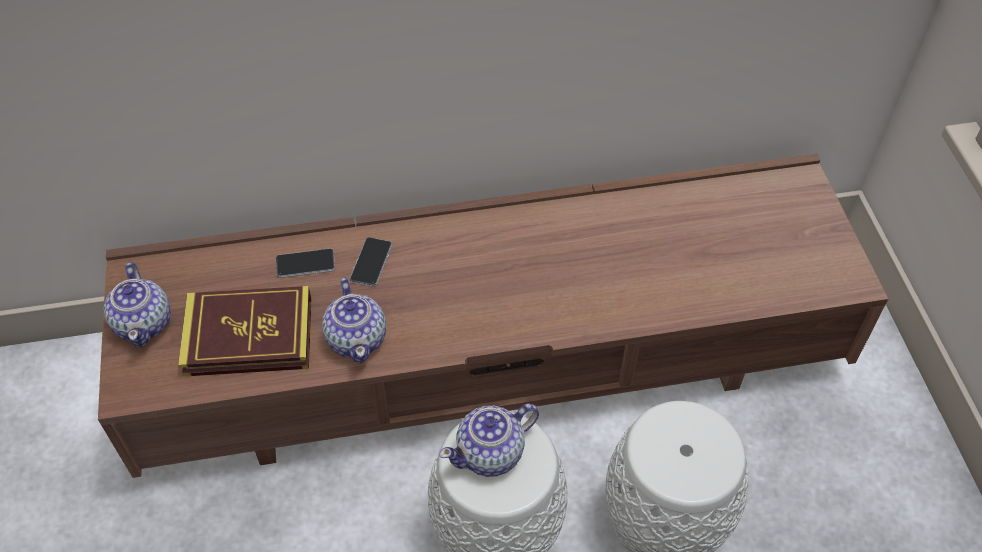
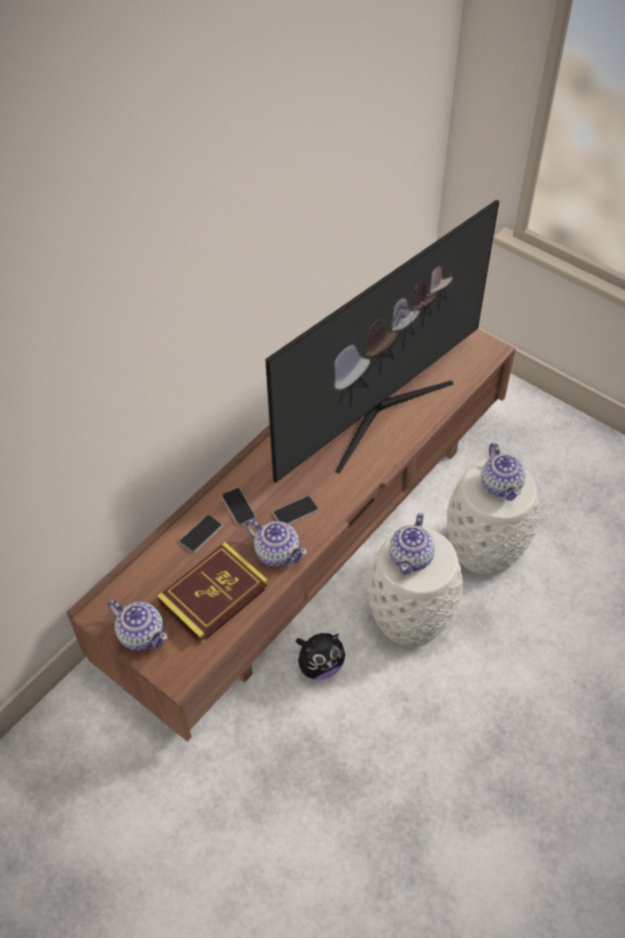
camera: 40 degrees left, 0 degrees up
none -> television [265,200,499,483]
none -> phone [273,496,318,524]
none -> plush toy [296,633,345,680]
none -> teapot [481,443,526,501]

